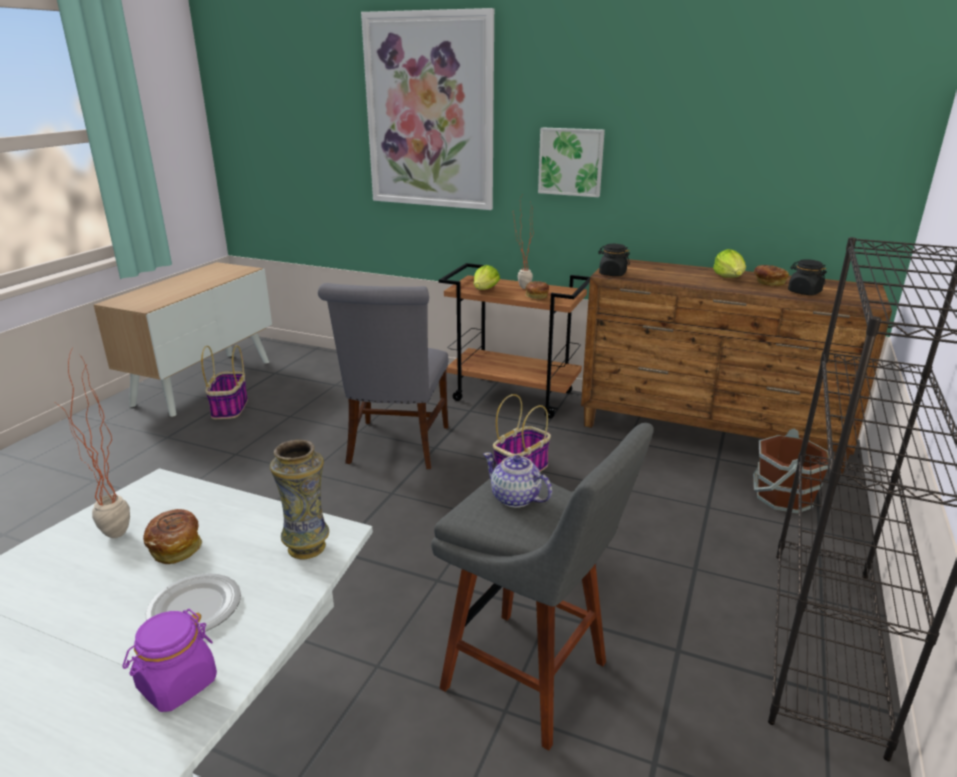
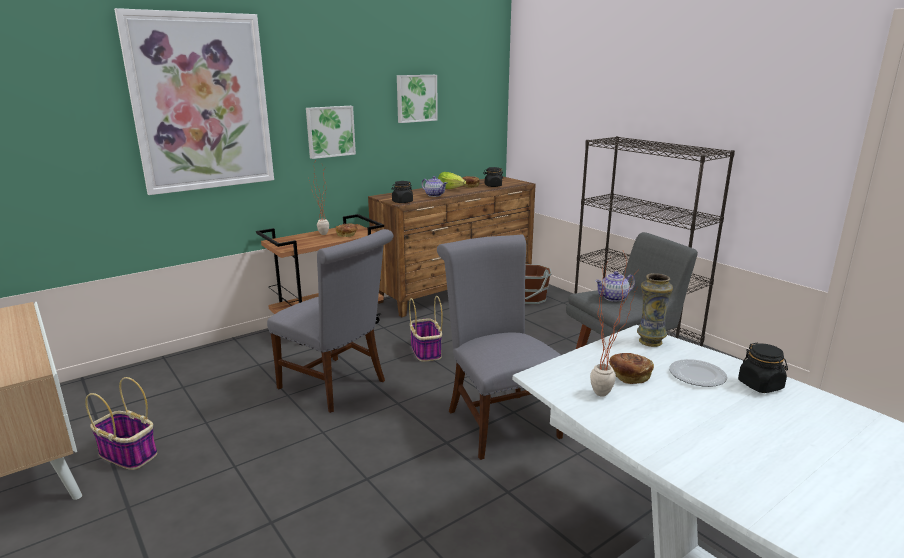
camera: 60 degrees left, 5 degrees down
purple jar [122,609,217,712] -> black jar [738,343,788,393]
lettuce [473,265,500,290] -> none
none -> picture [397,75,438,123]
none -> teapot [422,176,447,197]
none -> grey chair [437,235,563,460]

